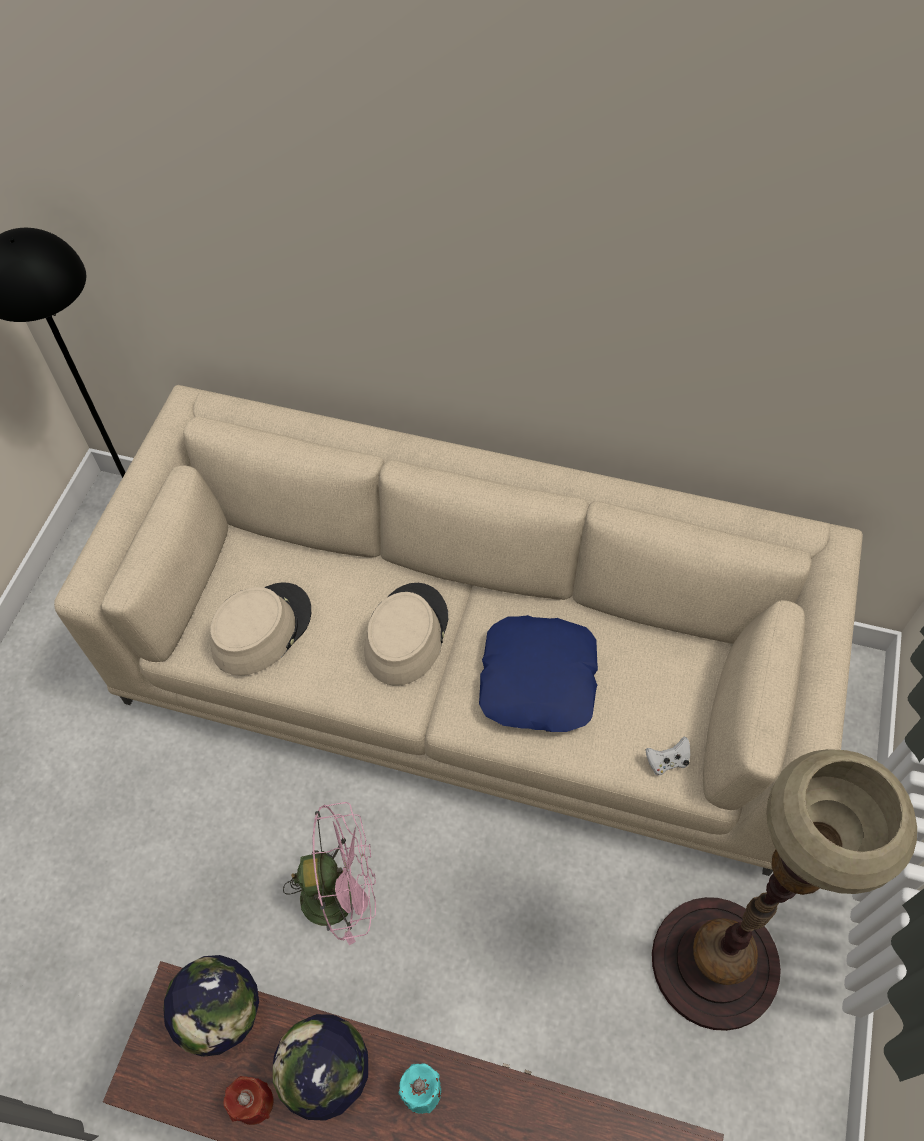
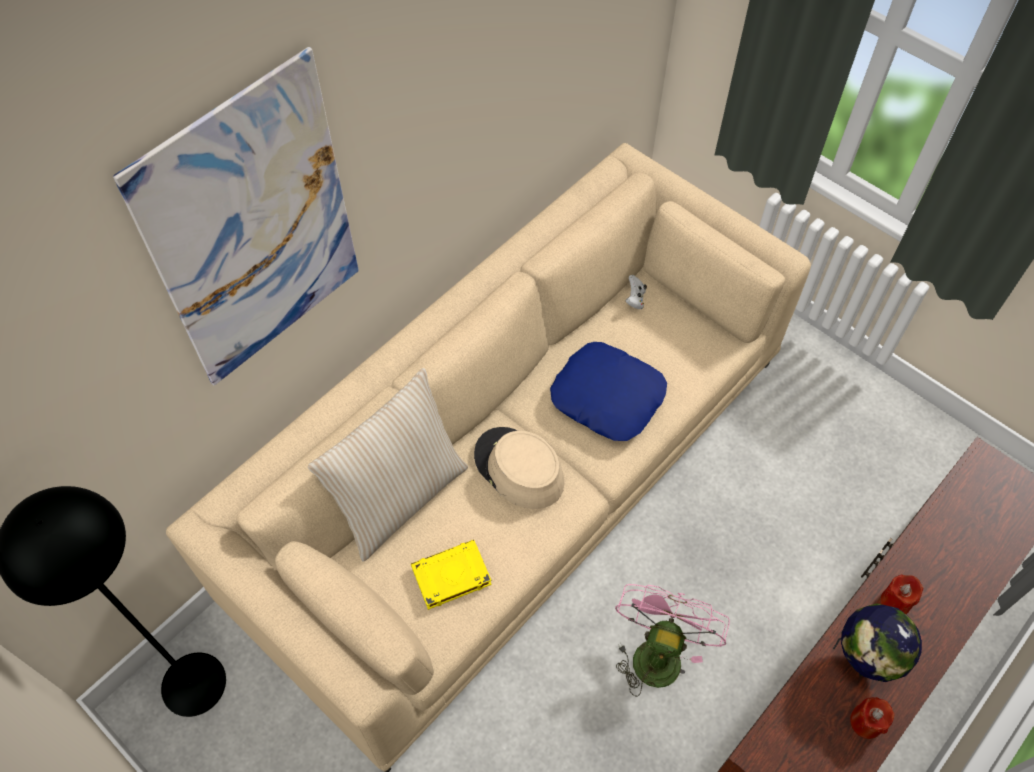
camera: 65 degrees left, 0 degrees up
globe [163,955,259,1057] -> none
beige hat [210,582,311,676] -> yellow book [411,540,492,610]
turquoise candle [398,1063,441,1114] -> red candle [880,574,924,614]
white game controller [645,736,690,775] -> white game controller moved to [626,275,647,309]
floor lamp [652,749,917,1031] -> none
none -> picture [113,47,359,385]
none -> beige pillow [308,368,468,561]

